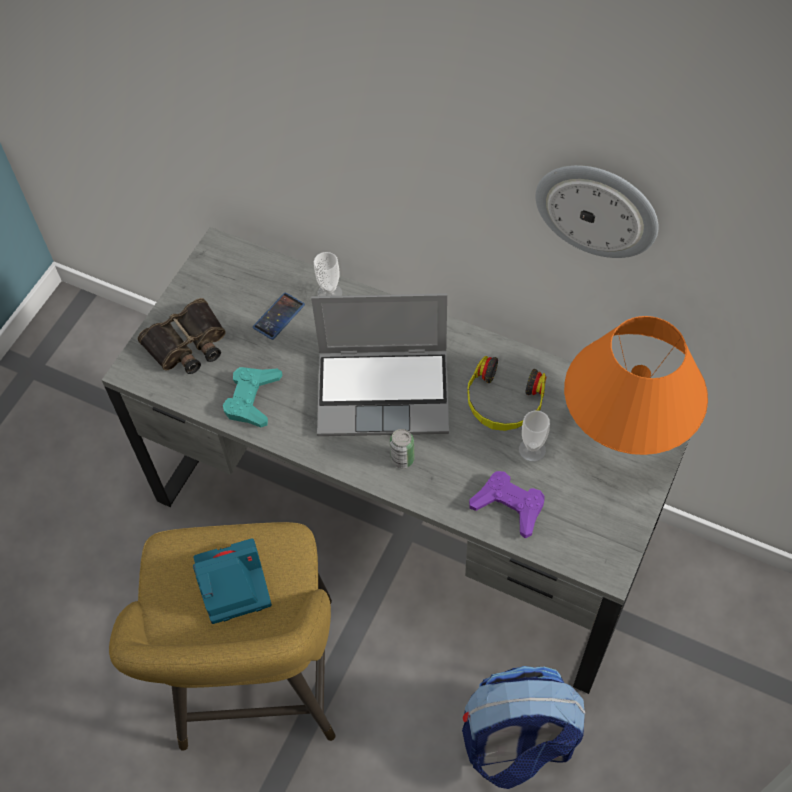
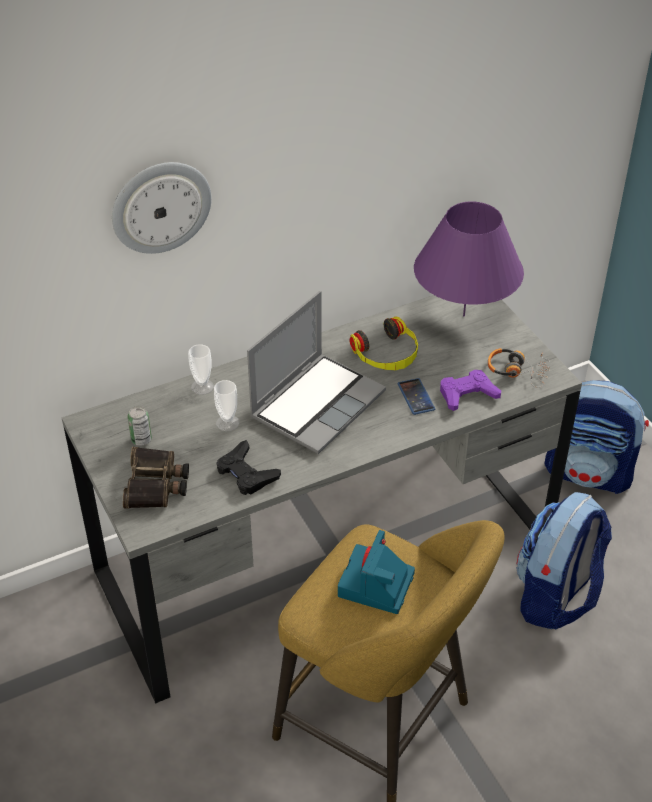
camera: 55 degrees left, 15 degrees down
turquoise game controller [223,367,282,427] -> black game controller [216,440,281,495]
phone [253,292,305,340] -> phone moved to [397,378,435,415]
can [390,429,414,468] -> can moved to [128,406,152,446]
cup [519,411,550,462] -> cup moved to [214,380,240,431]
wall clock [535,165,658,258] -> wall clock moved to [112,162,212,254]
orange table lamp [564,316,708,455] -> purple table lamp [414,201,524,316]
none -> headphones [488,348,550,387]
none -> backpack [545,380,649,494]

